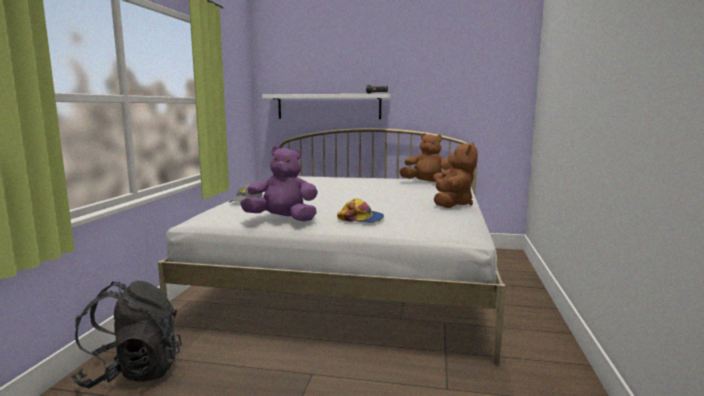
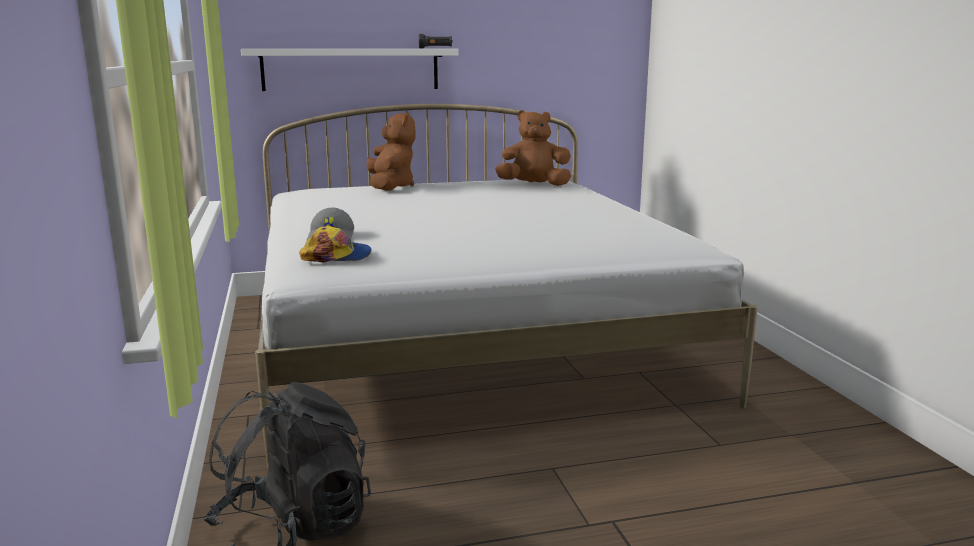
camera: 25 degrees left, 5 degrees up
purple plush toy [240,146,318,222] -> none
cap [337,199,384,223] -> cap moved to [299,226,371,262]
brown plush toy [434,142,478,208] -> brown plush toy moved to [367,111,415,191]

